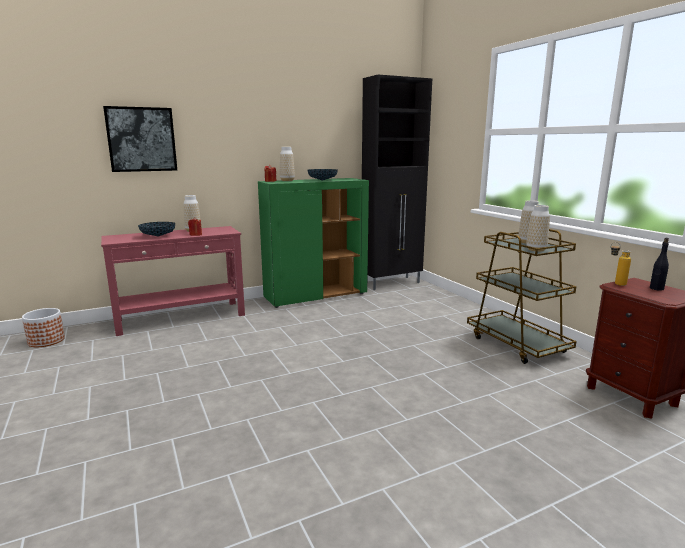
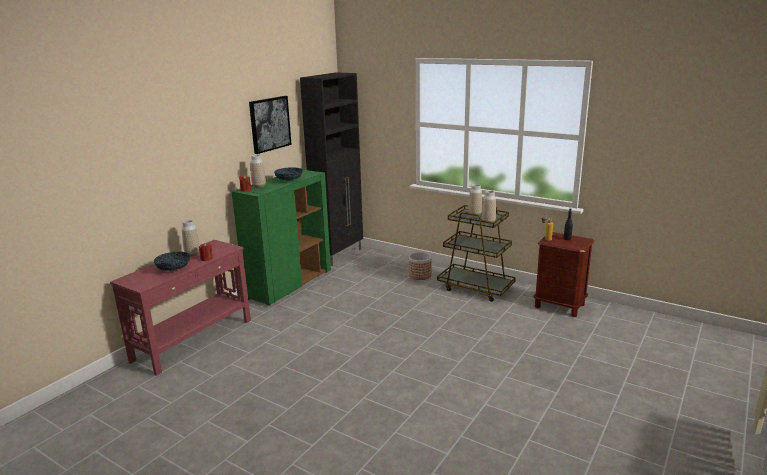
camera: 30 degrees left, 5 degrees up
planter [22,308,65,347] -> planter moved to [409,252,432,280]
picture [103,106,177,172] -> picture moved to [249,96,292,154]

